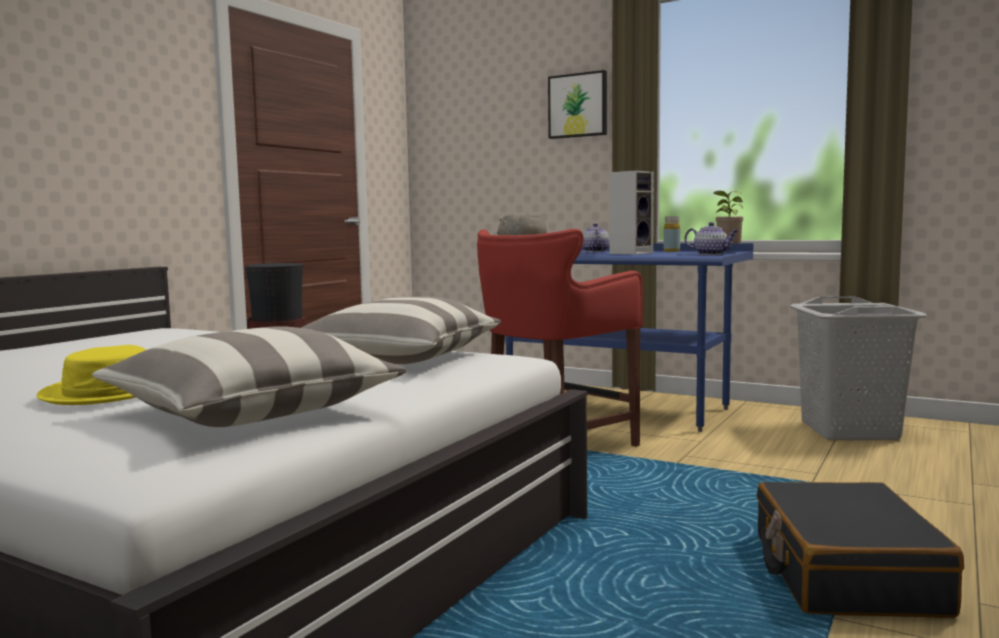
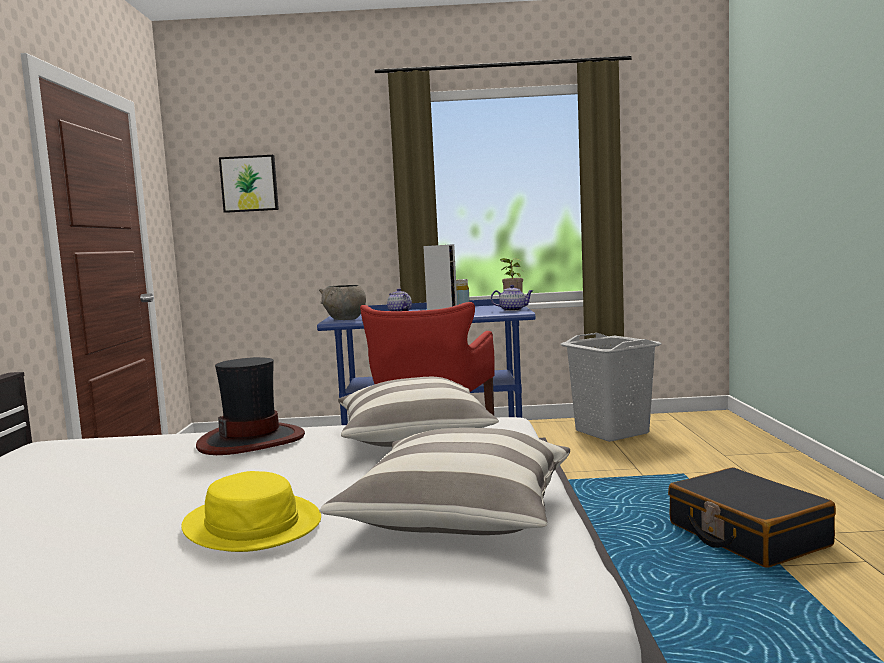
camera: 30 degrees left, 0 degrees up
picture [548,70,607,139] -> picture moved to [219,155,279,213]

